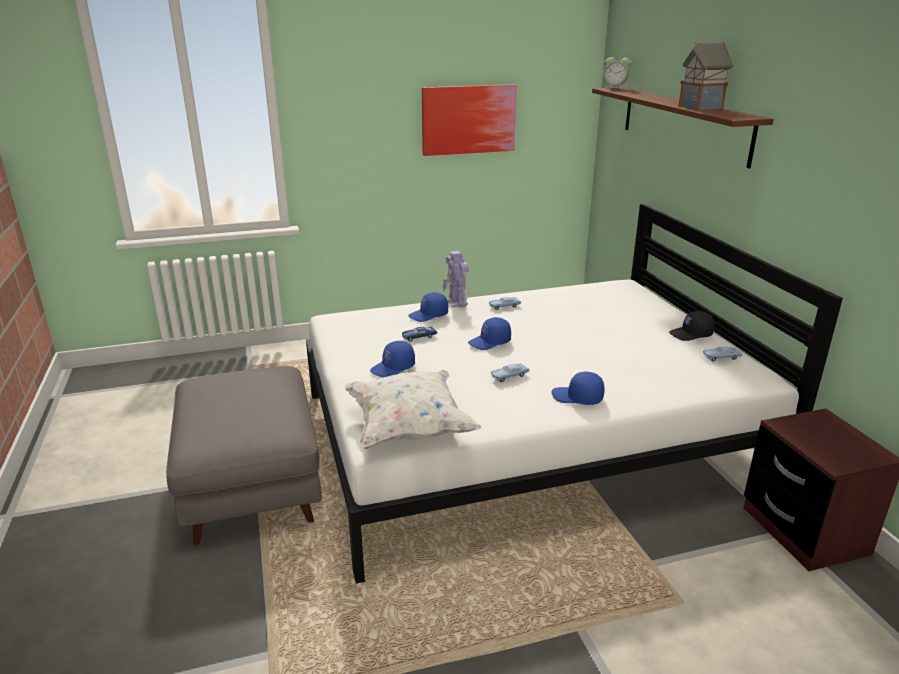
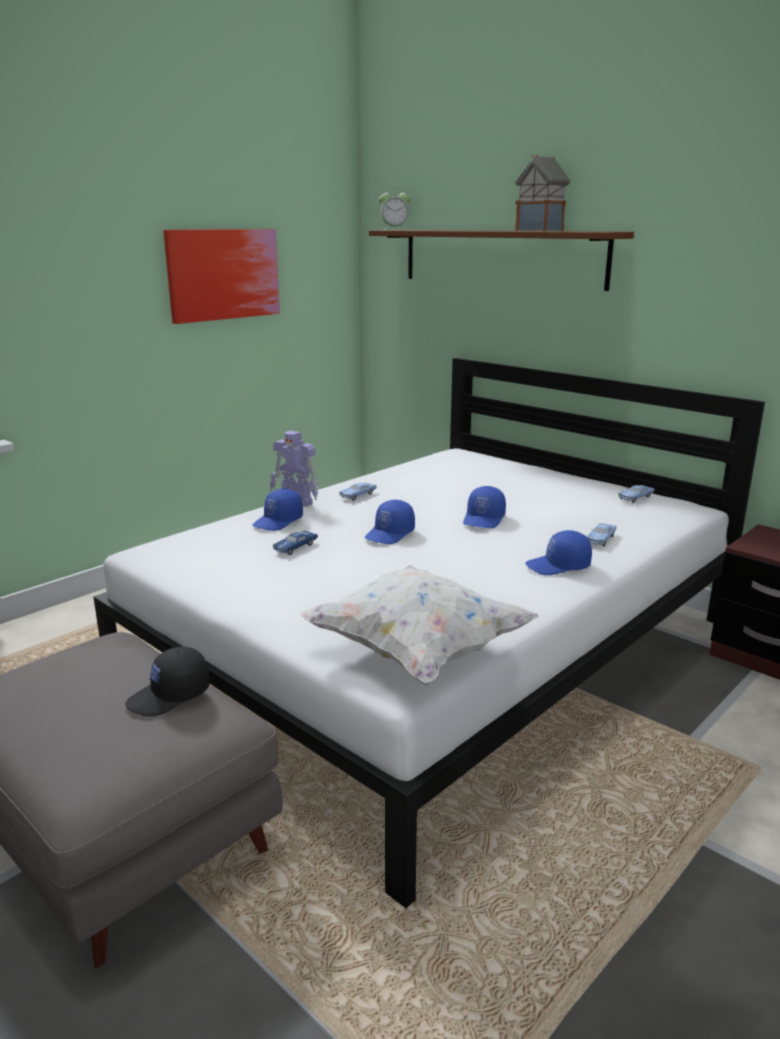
camera: 30 degrees left, 5 degrees down
blue cap [370,341,415,378] -> blue cap moved to [463,486,506,528]
blue toy car [490,363,529,382] -> blue toy car moved to [586,523,617,547]
black cap [669,311,715,341] -> black cap moved to [125,647,209,717]

